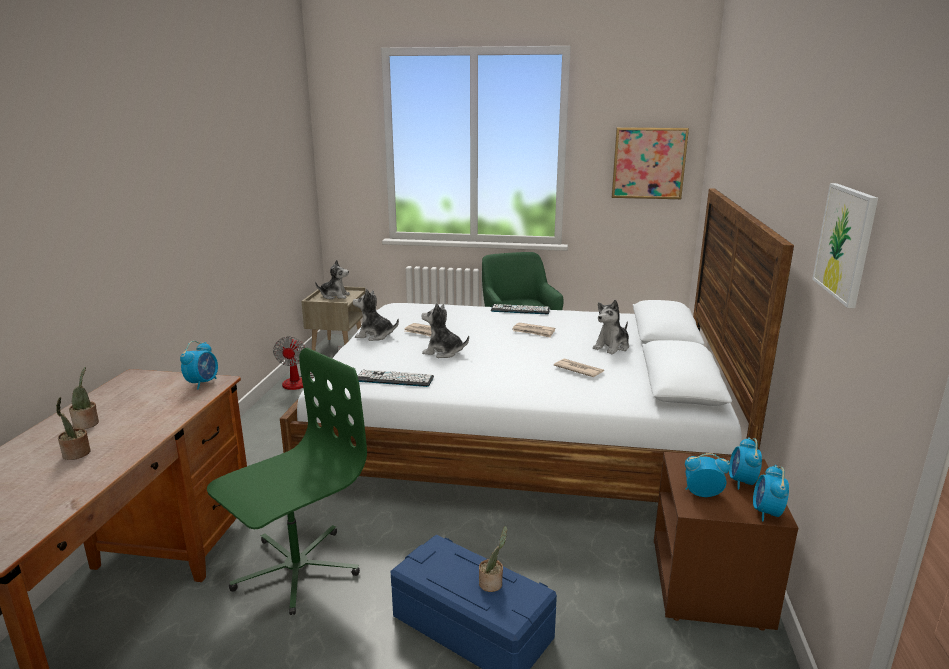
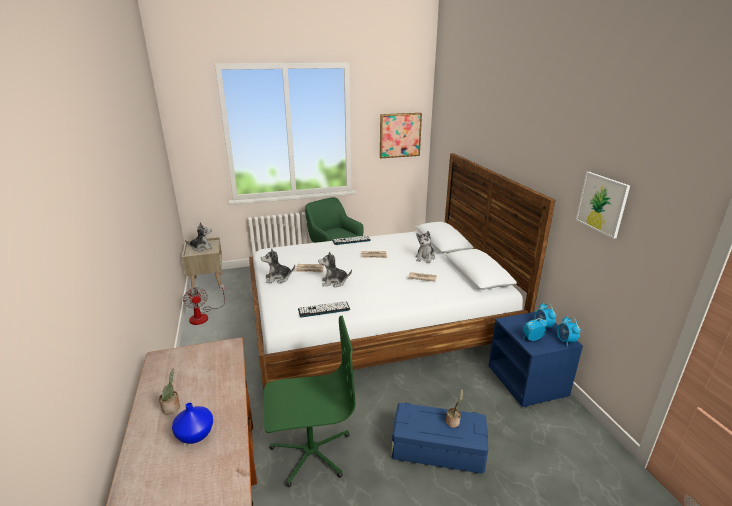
camera: 25 degrees left, 5 degrees up
potted plant [56,397,91,460] -> blue vase [172,402,213,444]
alarm clock [180,341,218,390] -> none
green office chair [207,348,367,615] -> green office chair turned 60 degrees clockwise [264,316,355,487]
brown nightstand [654,452,798,631] -> blue nightstand [488,312,583,407]

